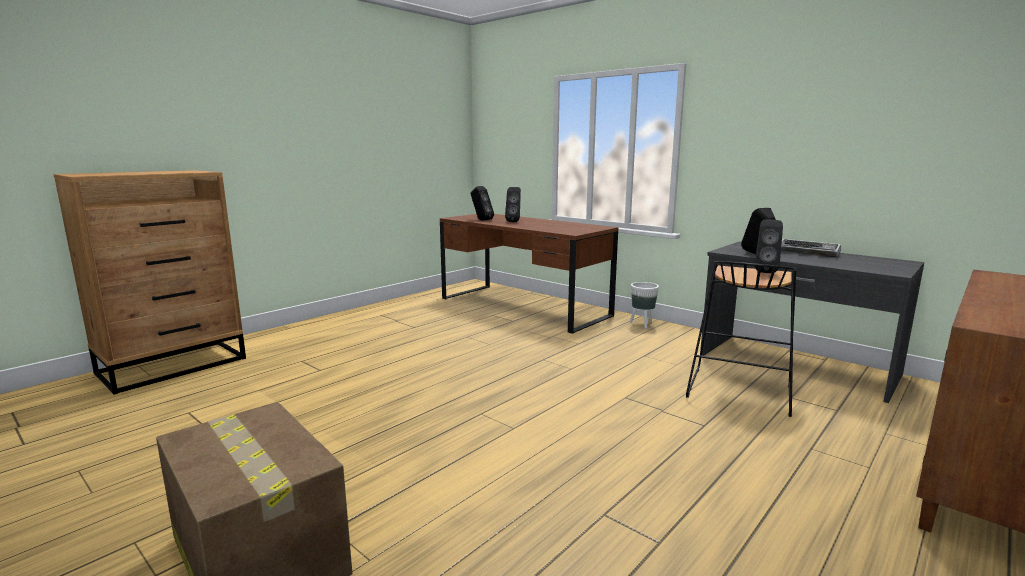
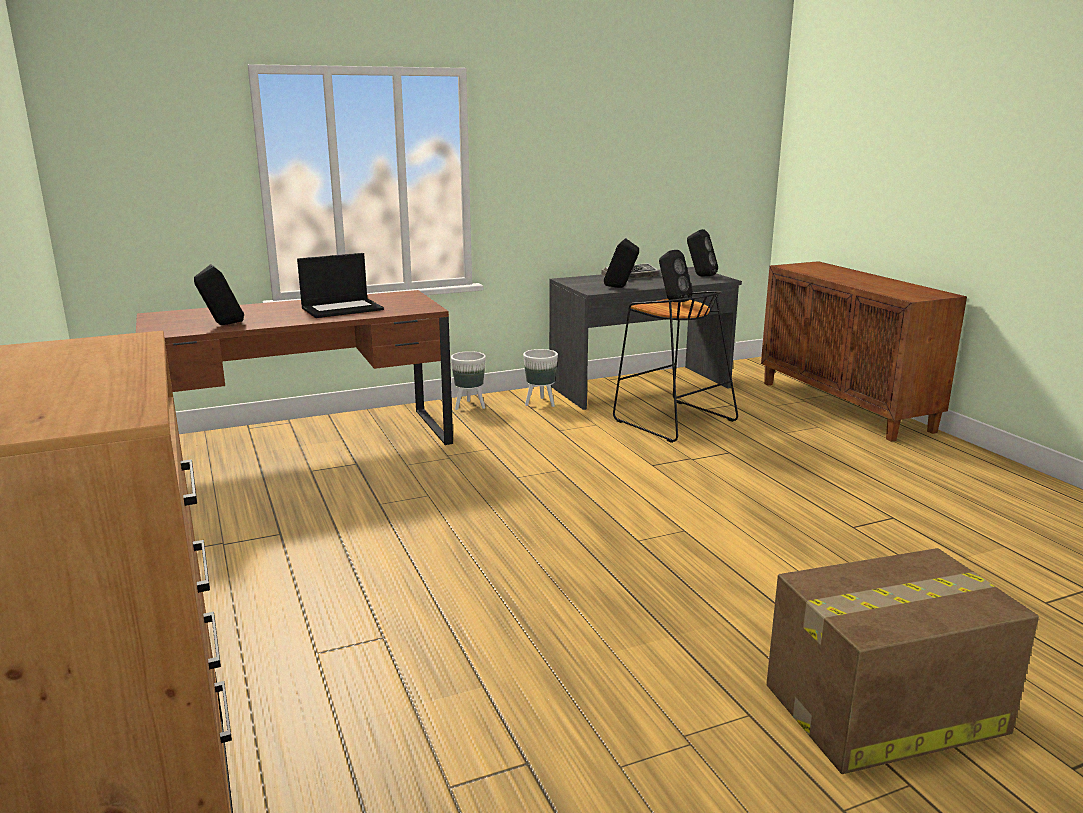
camera: 65 degrees left, 5 degrees up
black speaker [505,187,521,222] -> black speaker moved to [687,229,718,277]
none -> laptop [297,253,384,318]
none -> white planter [523,349,558,407]

